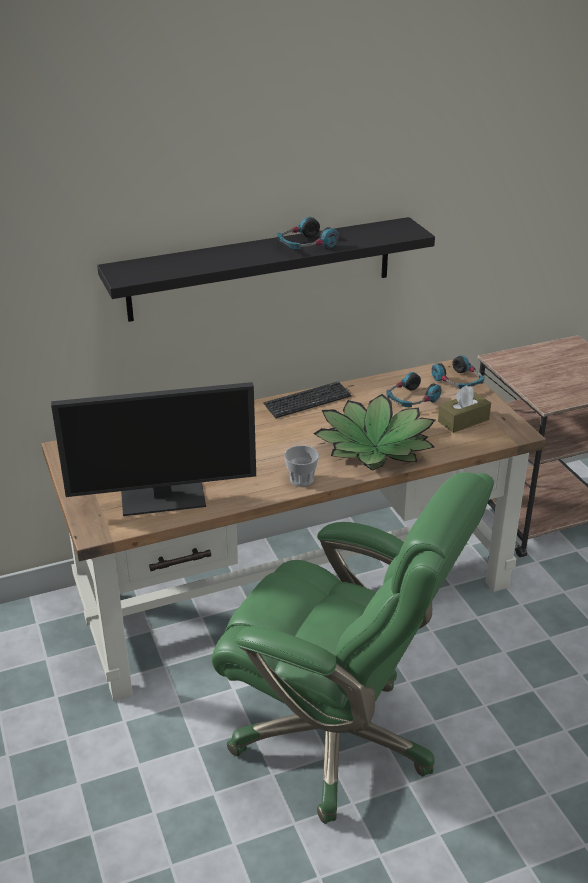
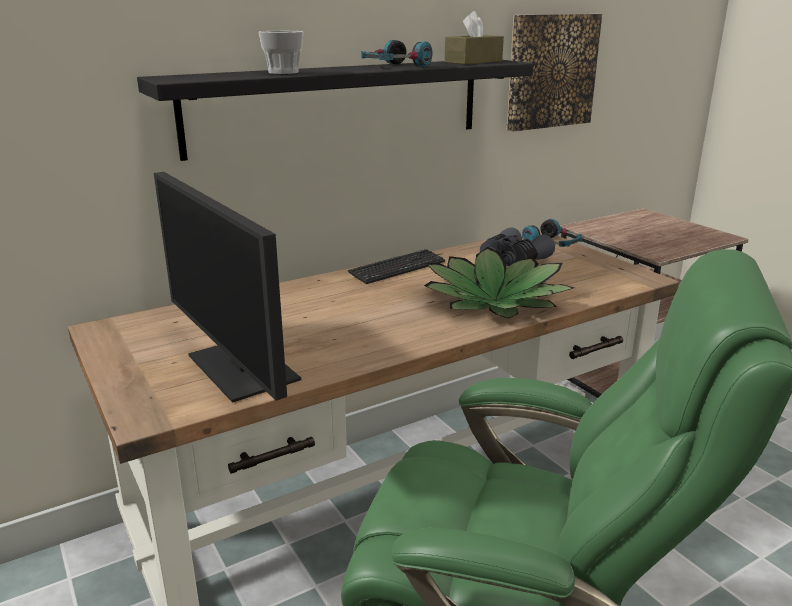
camera: 10 degrees left, 10 degrees down
monitor [51,382,256,516] -> monitor turned 75 degrees clockwise [154,172,301,403]
cup [284,445,319,487] -> cup moved to [259,31,303,74]
headphones [387,372,441,407] -> grey binoculars [480,227,555,266]
brown tissue box [438,385,491,433] -> brown tissue box moved to [445,11,504,64]
none -> picture [507,14,602,131]

